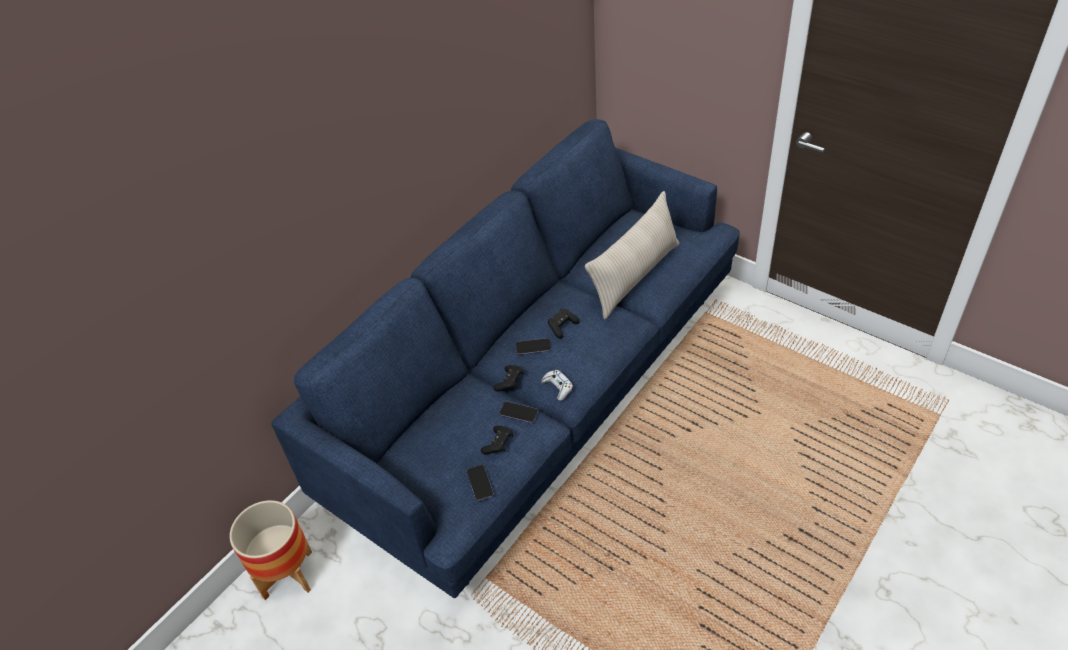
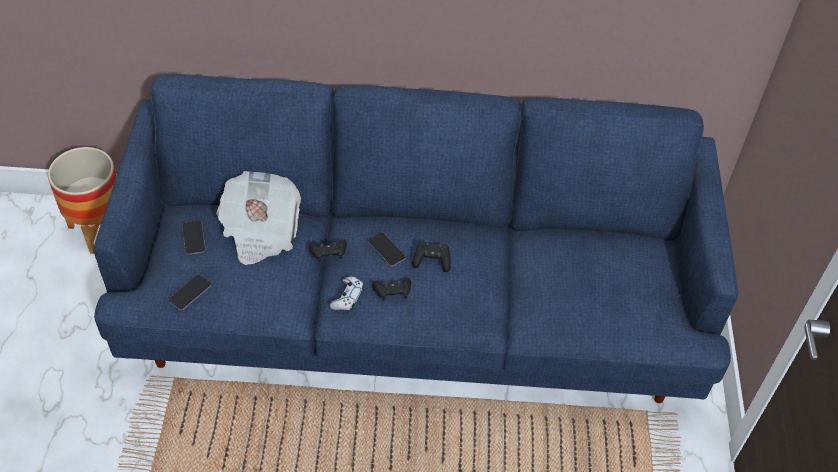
camera: 50 degrees right, 5 degrees up
black game controller [481,426,513,455] -> black game controller moved to [372,277,411,301]
phone [499,401,538,423] -> phone moved to [182,220,206,255]
beige pillow [585,191,679,319] -> none
none -> newspaper [217,171,301,265]

